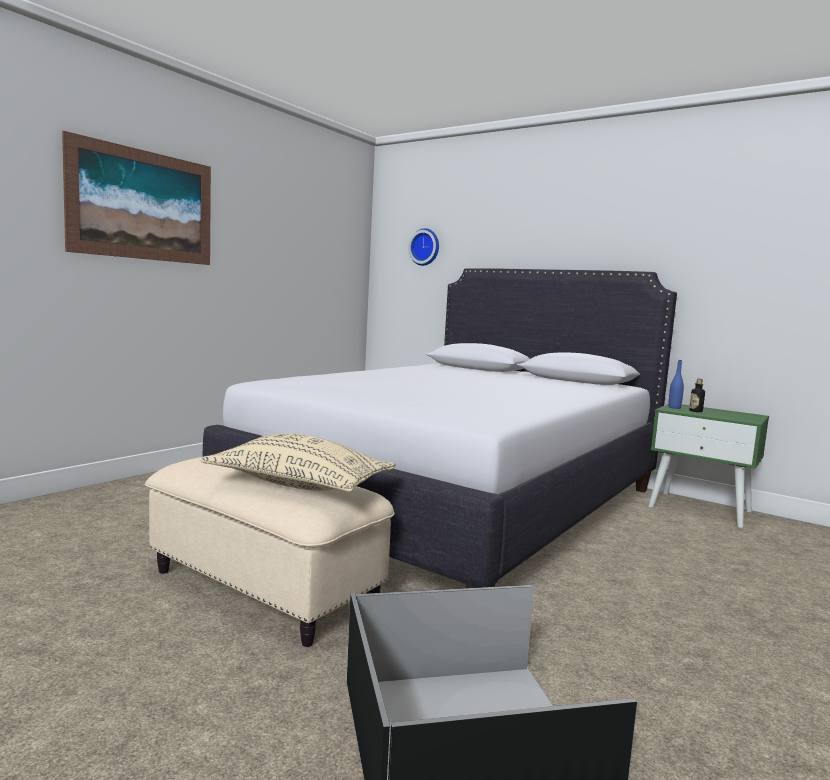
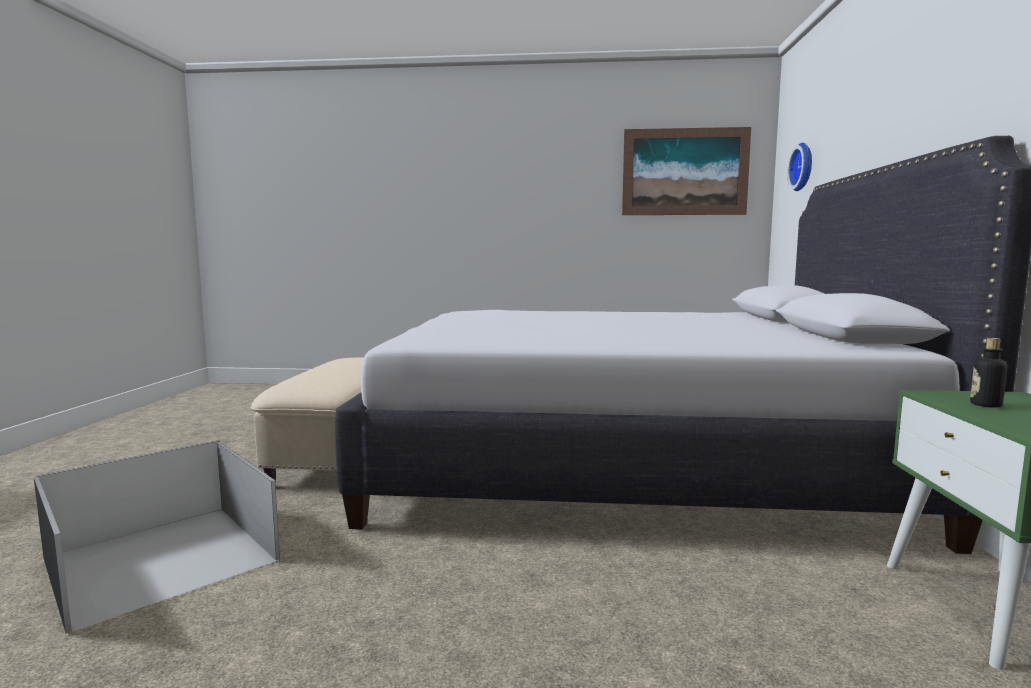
camera: 60 degrees right, 0 degrees up
picture [62,131,211,265] -> picture moved to [622,127,751,215]
beige pillow [201,433,396,492] -> none
blue bottle [668,360,684,409] -> none

